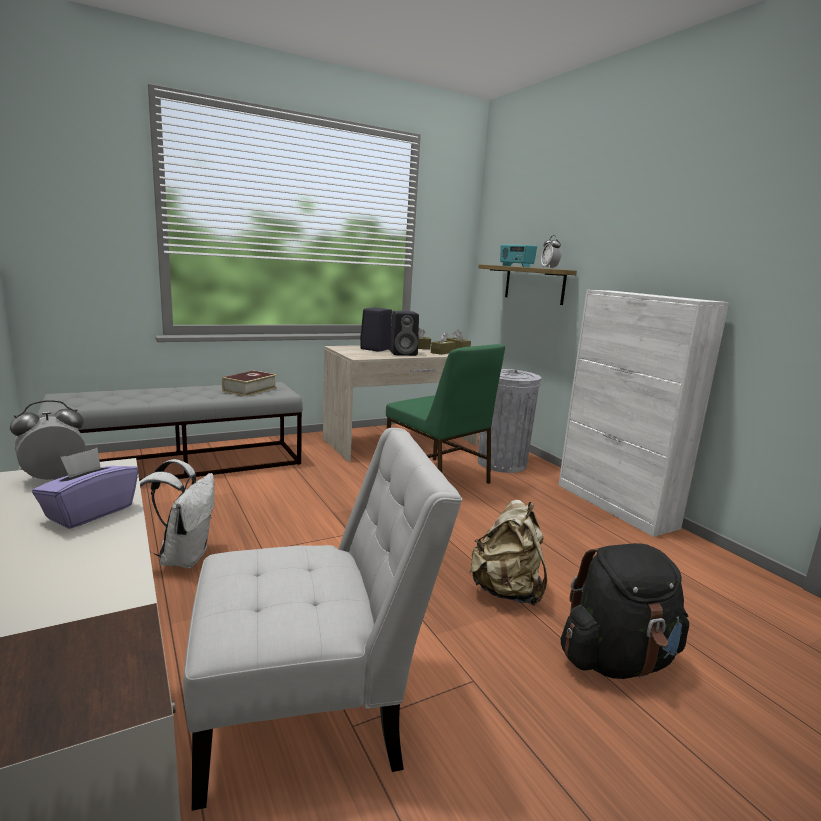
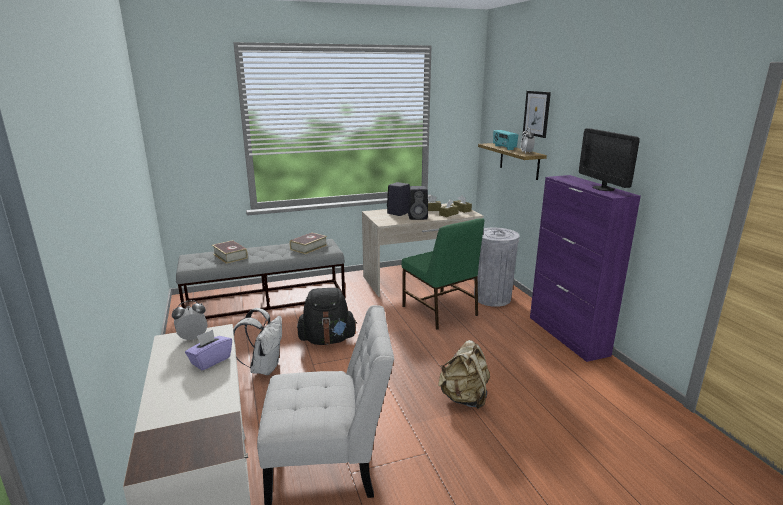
camera: 10 degrees right, 5 degrees up
white cabinet [558,290,729,537] -> purple cabinet [530,175,641,362]
black backpack [561,543,689,679] -> black backpack moved to [297,288,357,345]
none -> book [212,240,248,264]
none -> picture [523,91,551,138]
none -> monitor [579,128,640,191]

